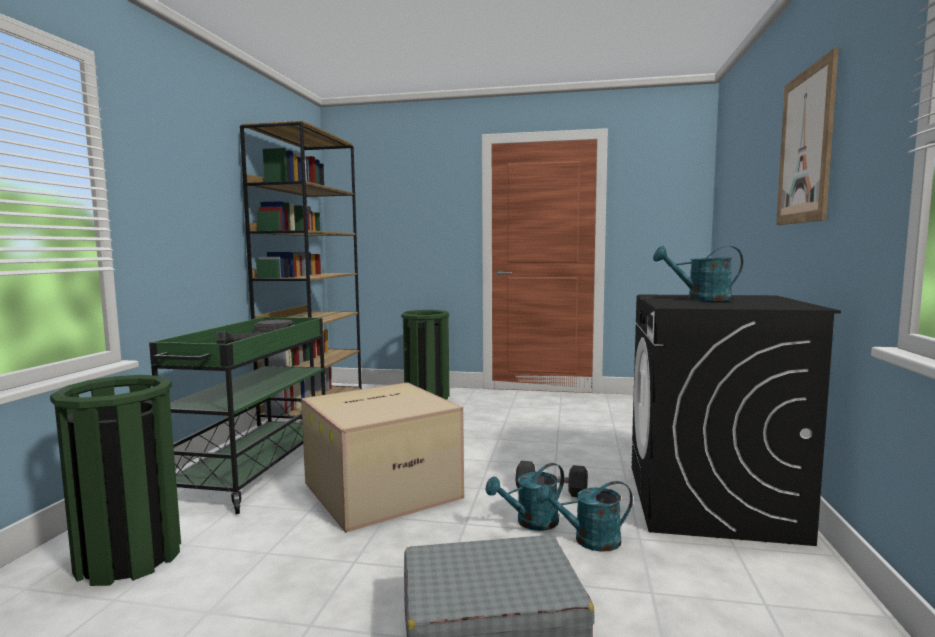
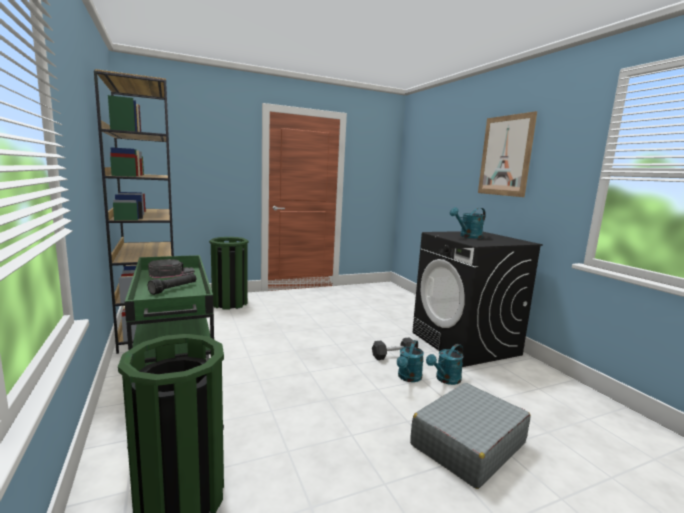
camera: 35 degrees left, 5 degrees up
cardboard box [301,382,464,533] -> none

